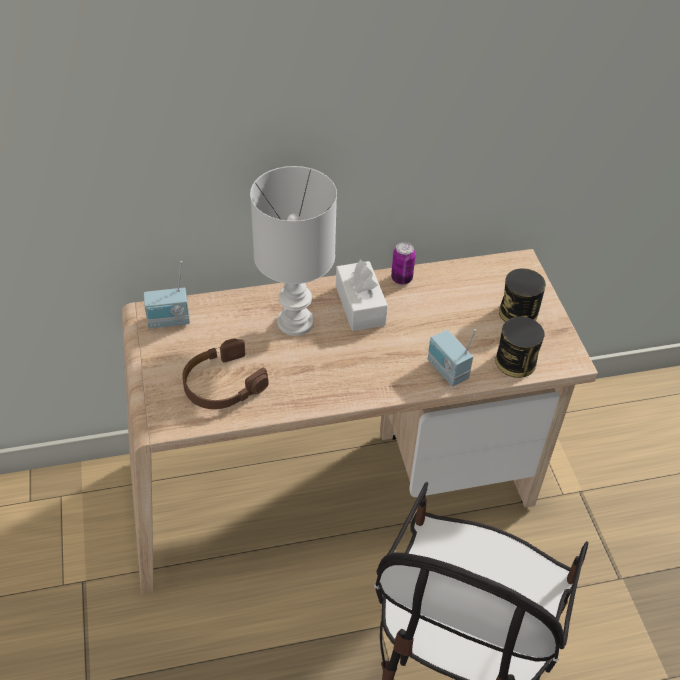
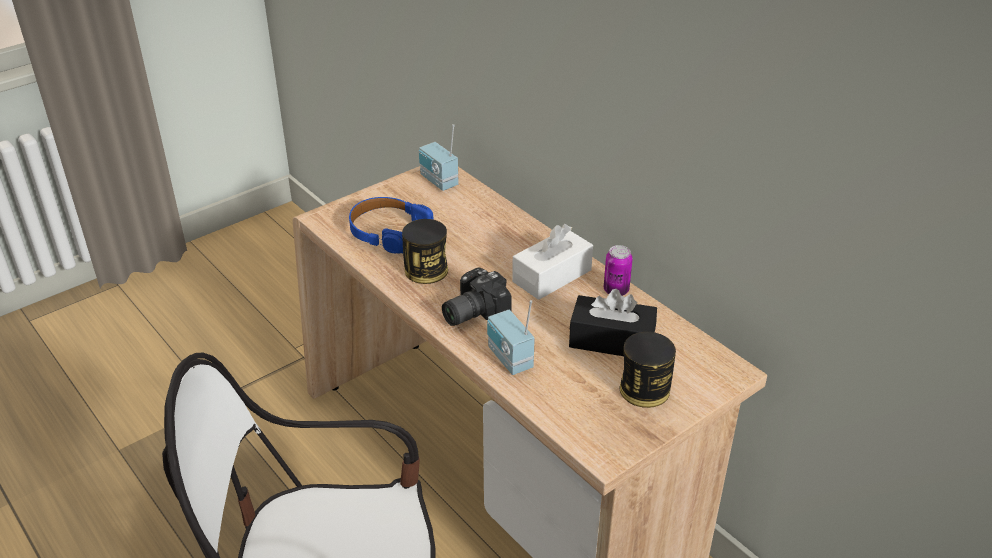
camera: 65 degrees right, 10 degrees down
brown headphones [182,339,269,409] -> blue headphones [349,197,434,253]
white table lamp [250,166,337,336] -> none
radio [428,329,476,387] -> radio turned 60 degrees counterclockwise [487,300,535,375]
can [495,317,544,378] -> can moved to [402,219,448,284]
none -> camera [442,267,512,326]
none -> black tissue box [569,289,657,356]

